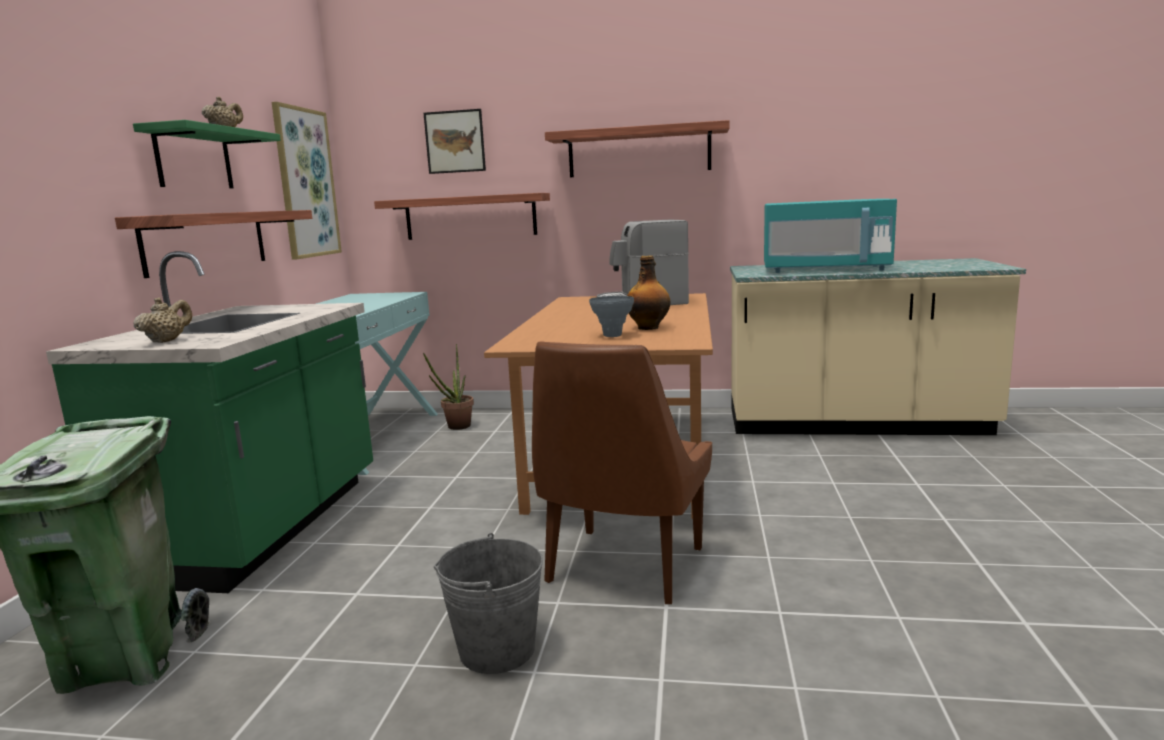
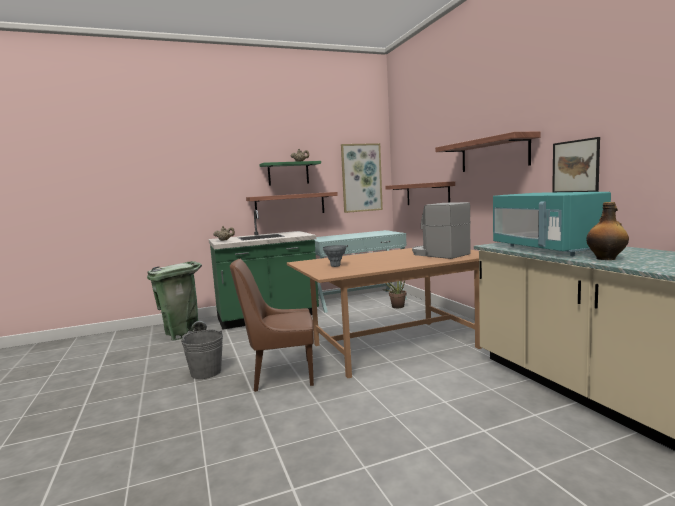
camera: 60 degrees right, 5 degrees down
picture [424,109,486,174] -> picture moved to [552,137,600,192]
bottle [627,255,671,330] -> bottle moved to [586,202,629,260]

